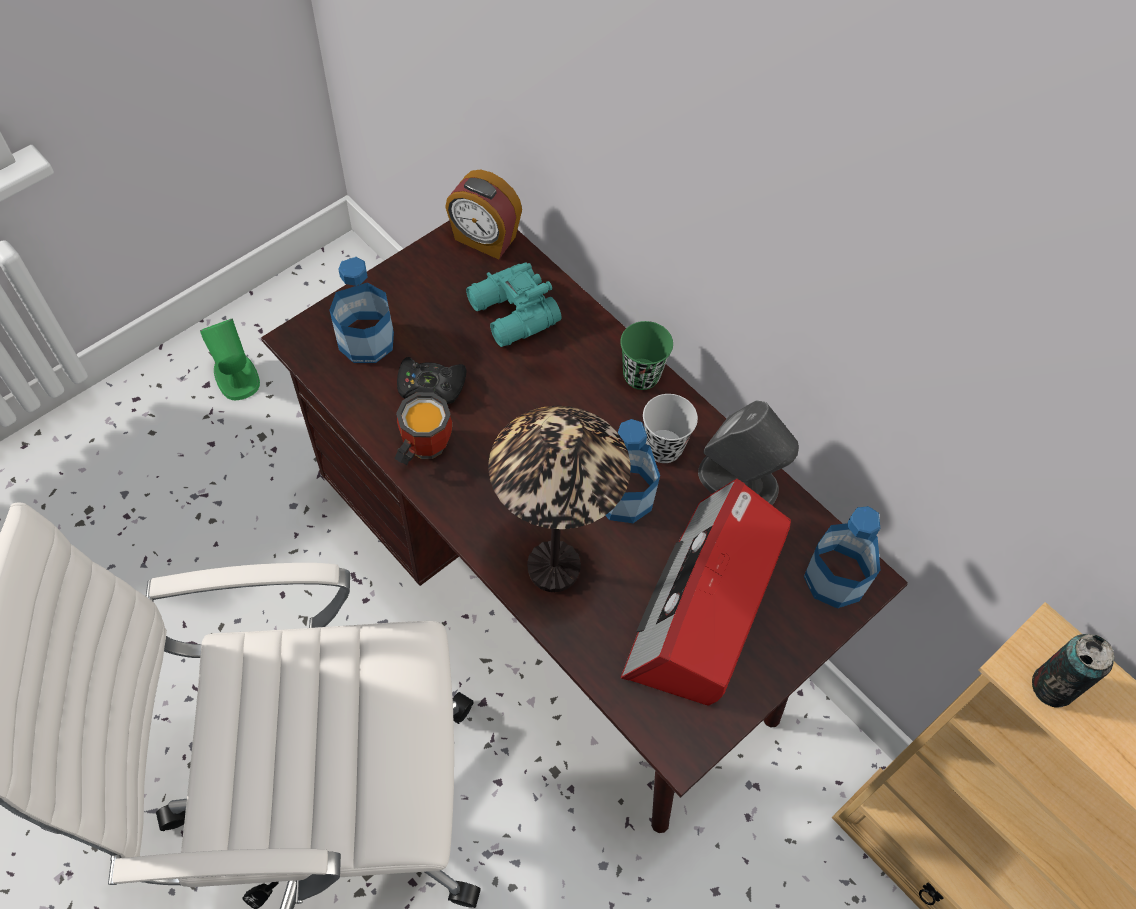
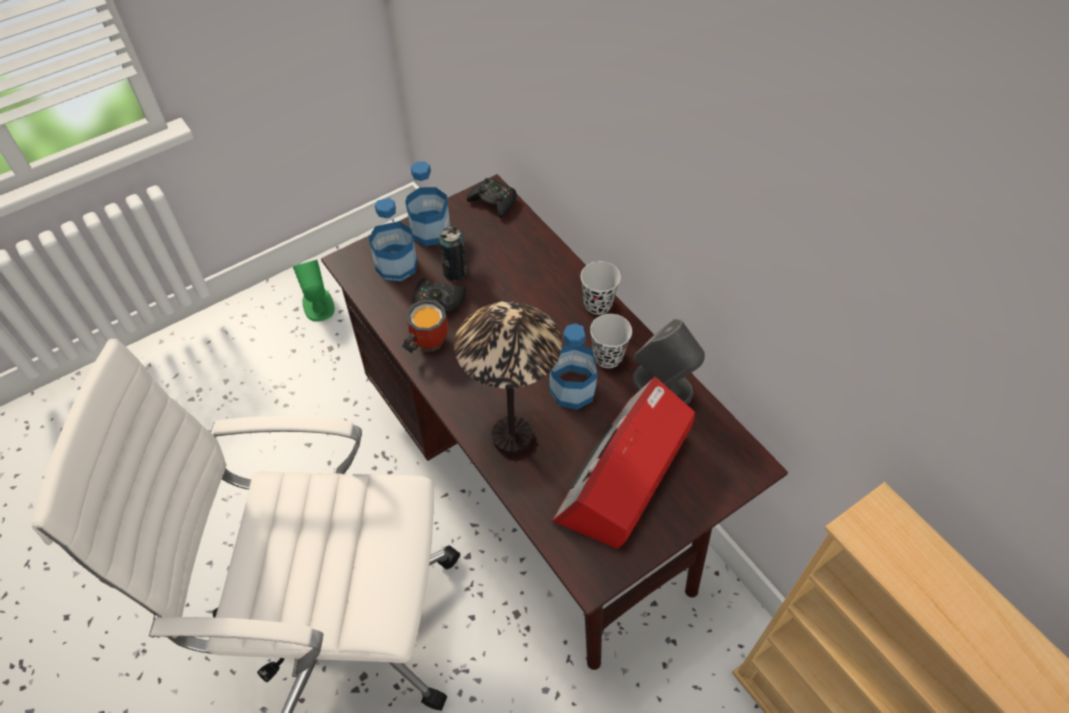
camera: 10 degrees right, 5 degrees down
alarm clock [445,169,522,259] -> black game controller [467,178,517,218]
turquoise binoculars [466,262,561,347] -> none
green cup [620,321,673,390] -> black cup [581,261,621,315]
bottle [804,506,880,608] -> bottle moved to [405,161,450,246]
can [1032,634,1115,708] -> can moved to [439,227,468,281]

